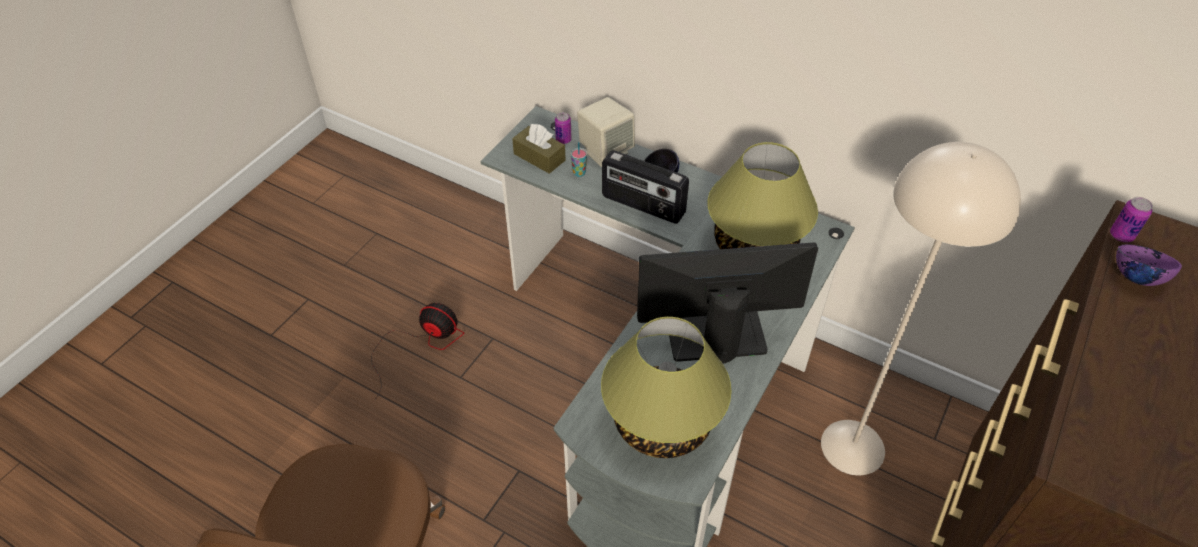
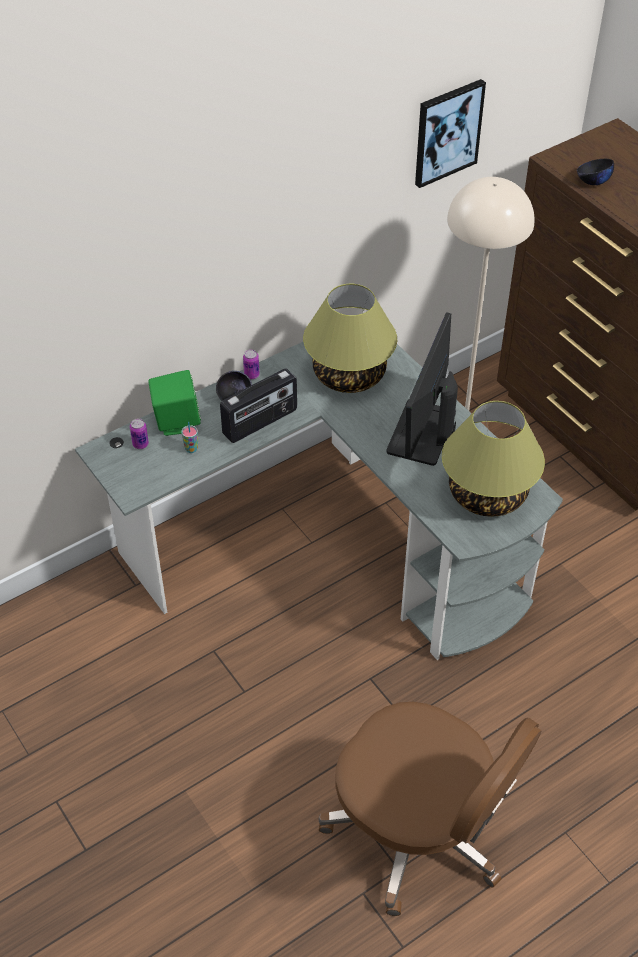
camera: 65 degrees left, 0 degrees up
fan [371,303,464,401] -> none
brown tissue box [512,124,566,174] -> none
beige speaker [577,97,635,167] -> green speaker [148,370,201,436]
can [1110,197,1153,243] -> can moved to [243,349,260,379]
purple bowl [1116,244,1182,286] -> black bowl [577,159,614,185]
none -> picture [415,79,486,188]

